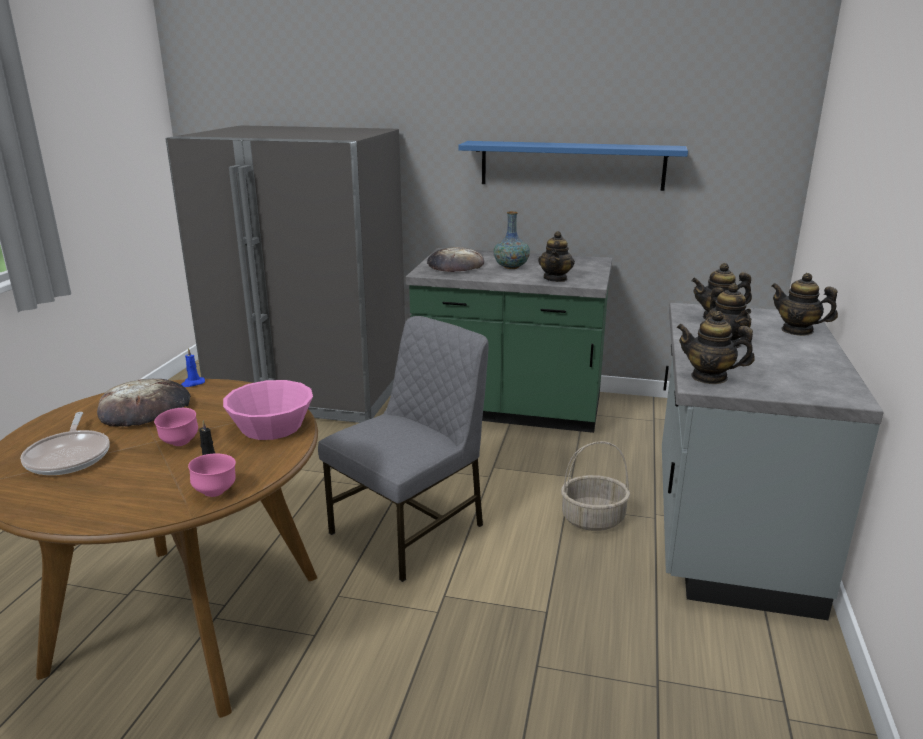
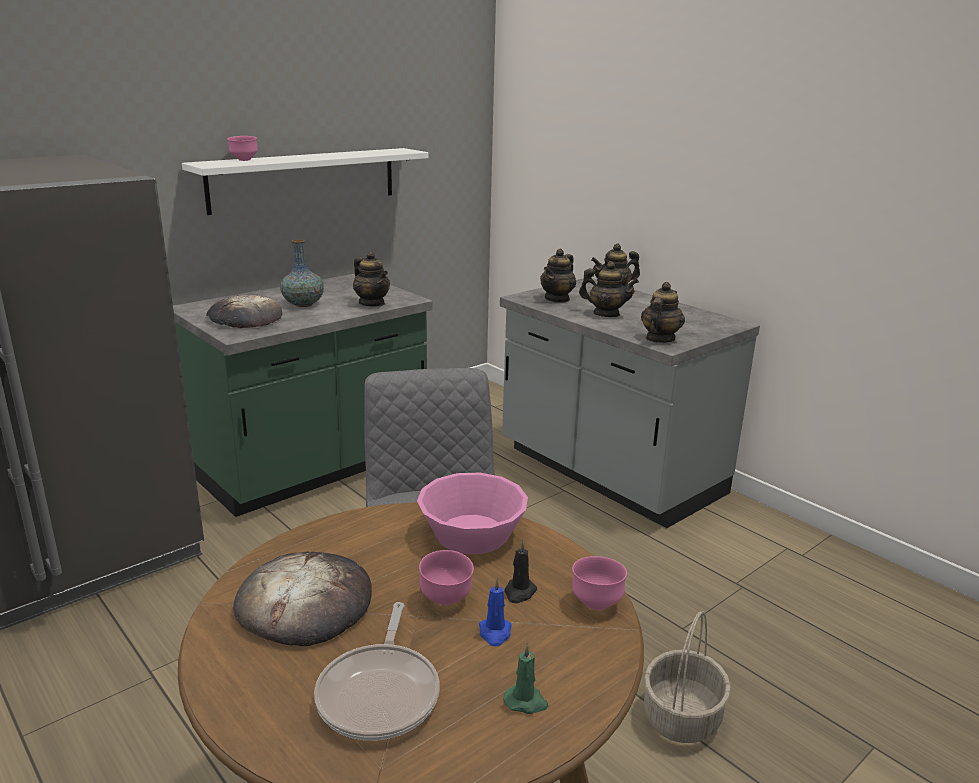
camera: 55 degrees left, 0 degrees up
frying pan [20,412,110,475] -> frying pan turned 75 degrees clockwise [314,602,440,741]
blue candle [181,348,205,387] -> blue candle moved to [479,578,512,646]
blue shelf [458,141,688,191] -> white shelf [182,148,429,215]
basket [561,441,630,531] -> basket moved to [644,611,731,743]
teapot [677,311,755,384] -> teapot turned 150 degrees clockwise [641,282,685,343]
none -> pink bowl [227,136,258,161]
none -> green candle [504,643,549,714]

